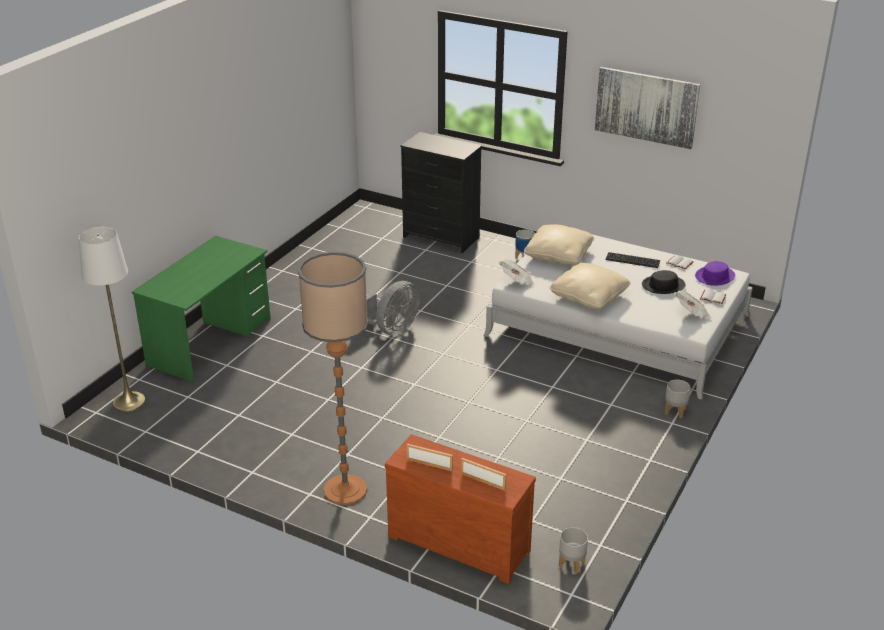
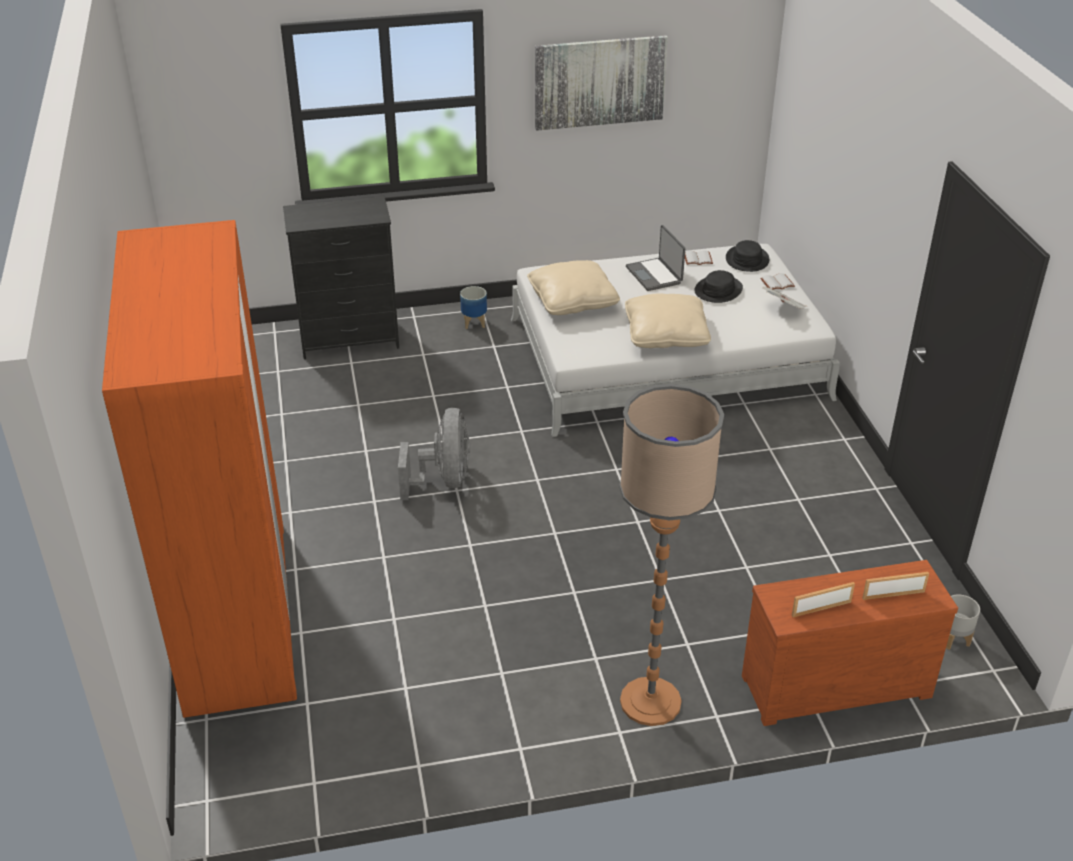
camera: 40 degrees left, 5 degrees up
white floor lamp [79,227,146,412] -> none
green desk [132,236,271,382] -> orange wardrobe [102,220,297,718]
newspaper [499,260,535,285] -> none
keyboard [606,252,660,268] -> laptop [626,225,685,291]
grey planter [665,380,691,418] -> none
purple hat [695,261,735,286] -> black hat [726,240,769,272]

